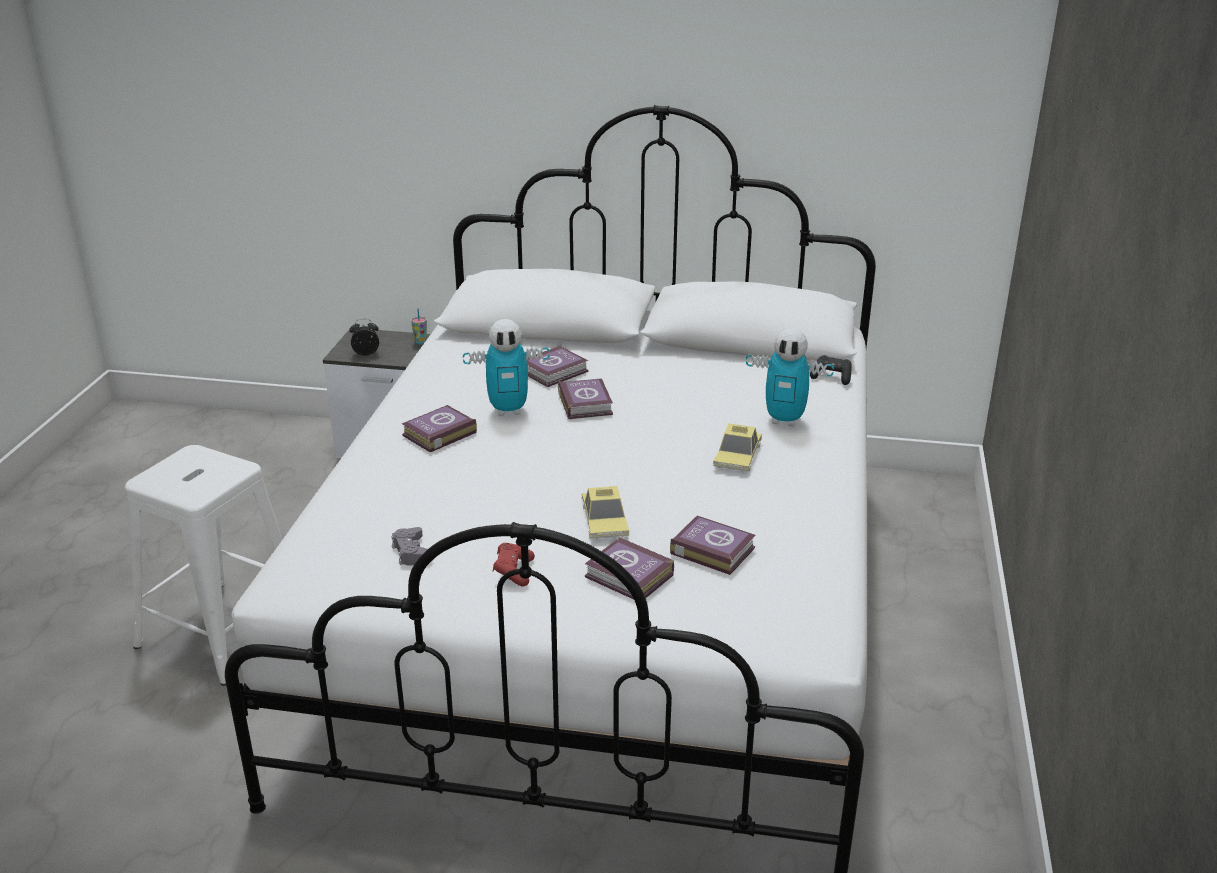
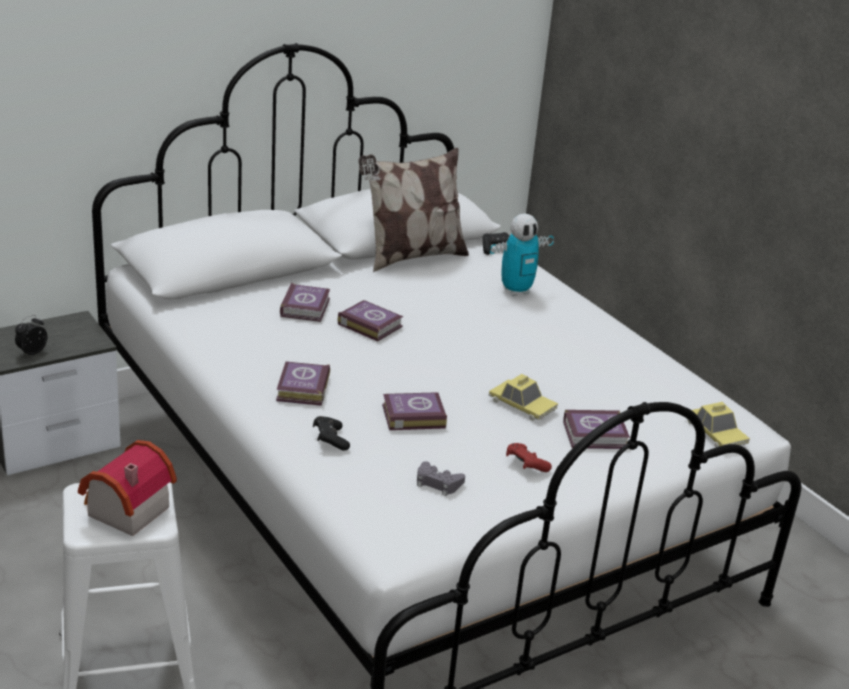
camera: 45 degrees left, 0 degrees up
cup [411,308,427,344] -> none
toy robot [463,319,550,416] -> none
book [670,516,756,575] -> book moved to [382,392,447,430]
toy car [713,423,762,472] -> toy car moved to [688,402,750,448]
none -> toy house [78,440,177,536]
none -> black game controller [313,416,350,451]
none -> pillow [358,148,469,272]

